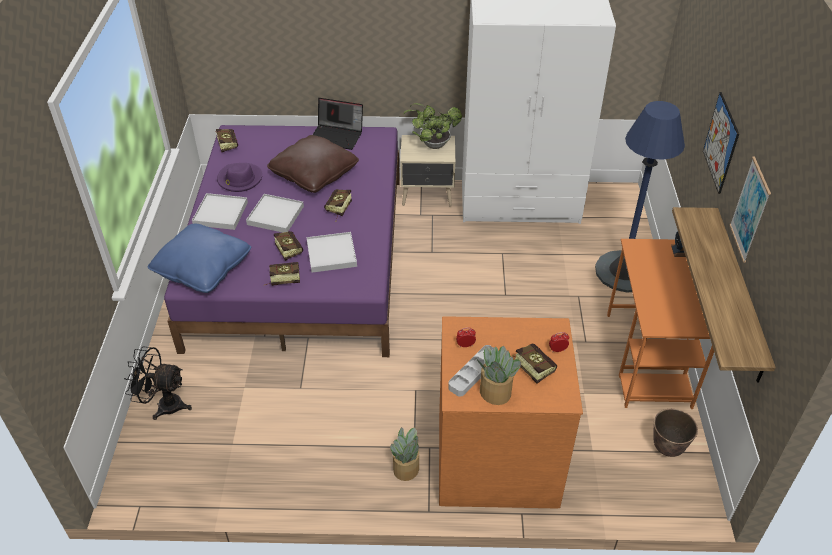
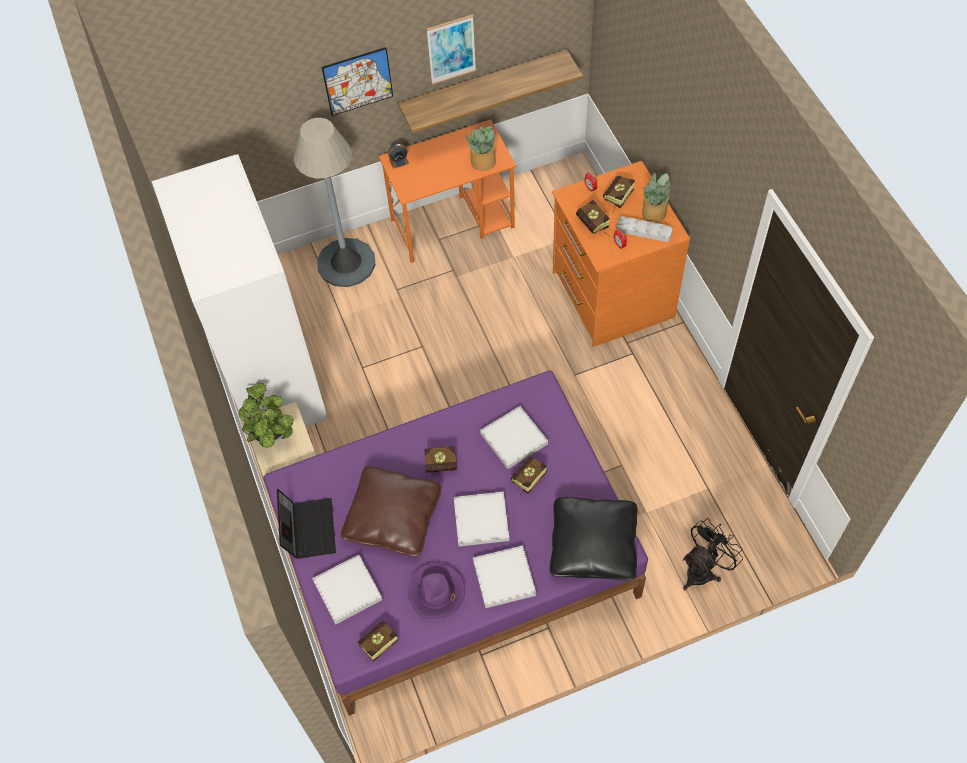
camera: 110 degrees left, 15 degrees up
black fan [124,346,192,420] -> black fan turned 120 degrees counterclockwise [683,518,743,590]
blue pillow [147,224,251,293] -> black pillow [550,497,638,580]
book [264,262,300,286] -> book moved to [576,200,609,236]
potted plant [390,427,419,481] -> potted plant moved to [465,126,496,171]
blue floor lamp [595,101,685,293] -> grey floor lamp [294,118,375,287]
planter [653,409,698,457] -> none
none -> white tray [312,555,383,625]

